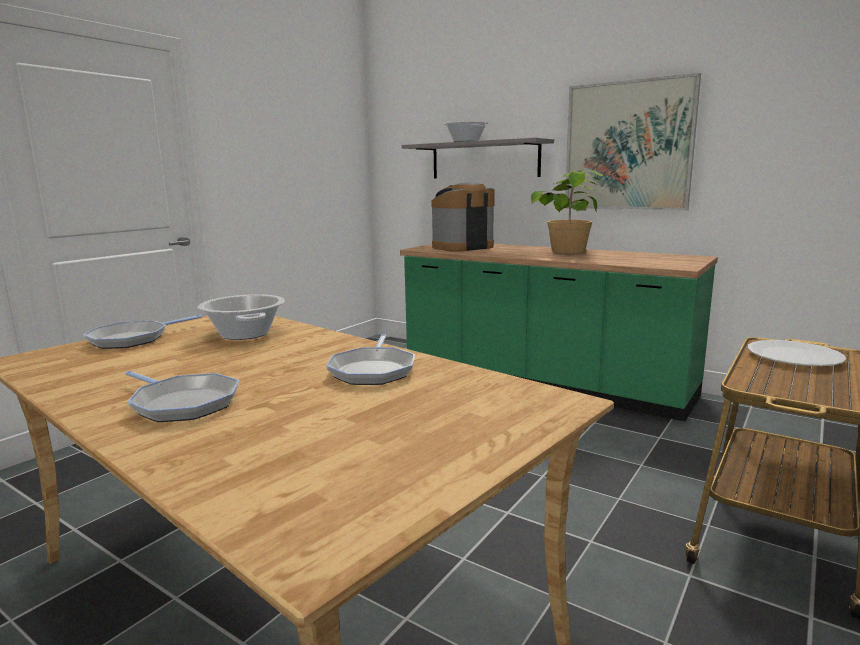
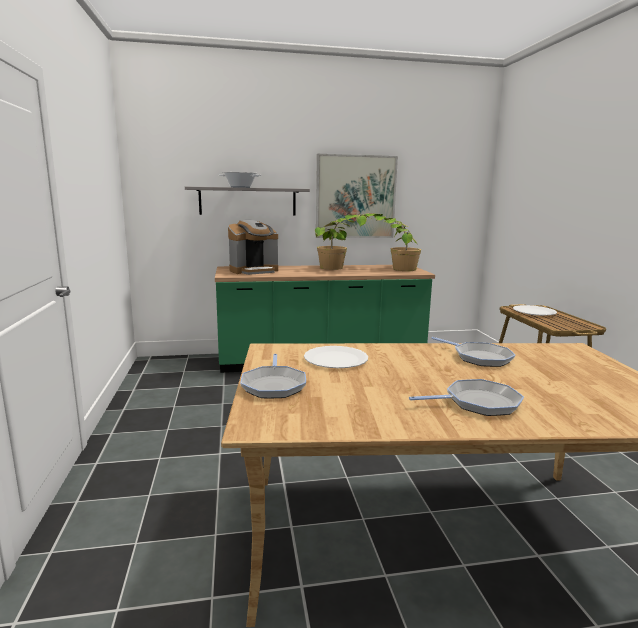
camera: 45 degrees left, 0 degrees up
cooking pot [198,294,285,340] -> white plate [304,346,368,368]
coffee machine [431,182,495,251] -> coffee machine turned 135 degrees counterclockwise [228,220,278,275]
none -> potted plant [364,213,421,271]

